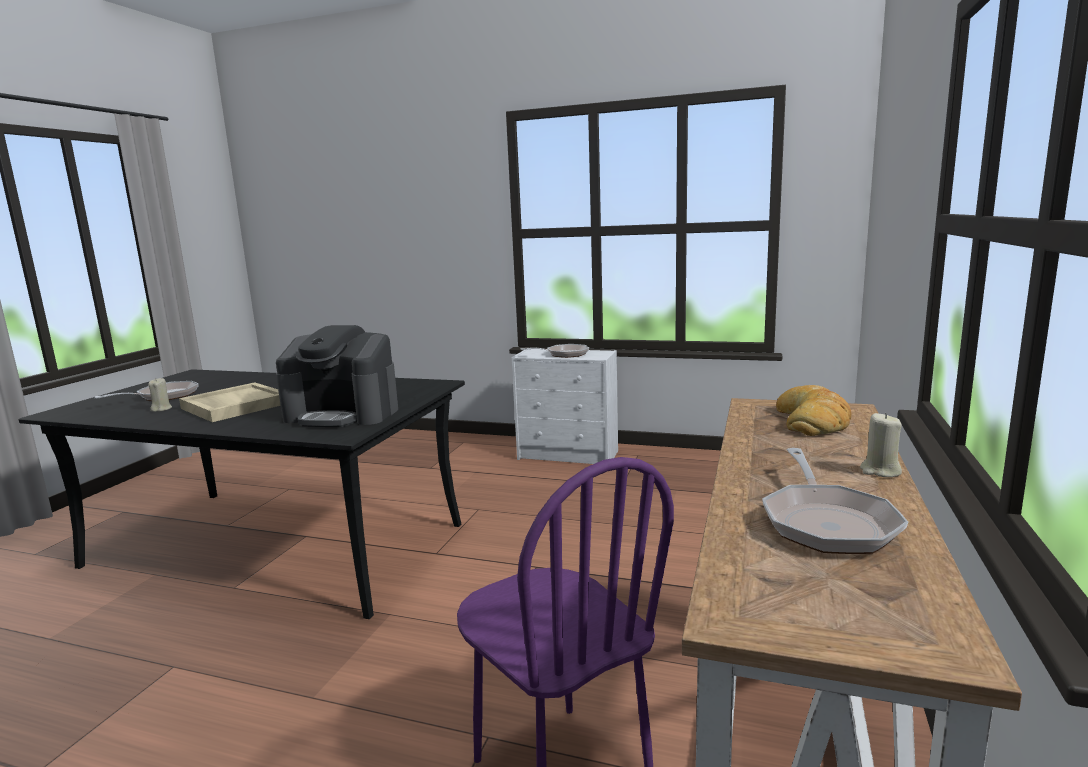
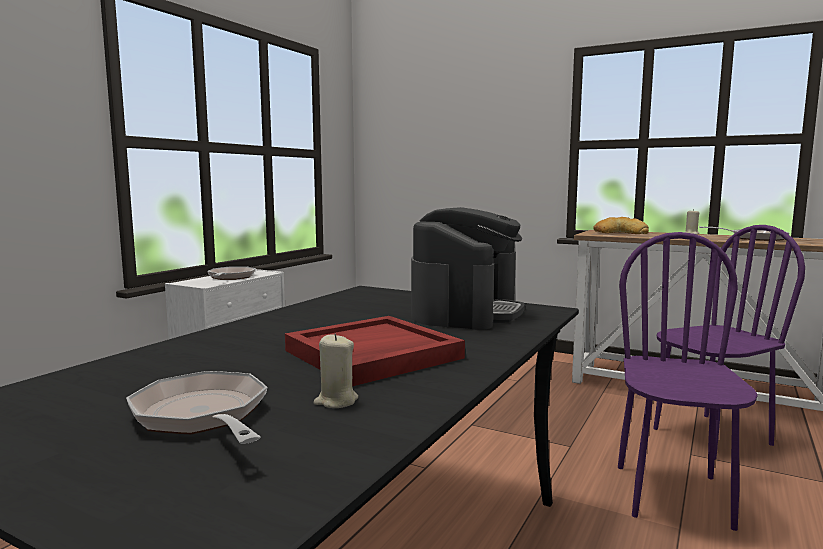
camera: 80 degrees left, 5 degrees down
beige tray [179,382,281,422] -> red tray [285,316,465,386]
none -> purple chair [618,232,758,531]

